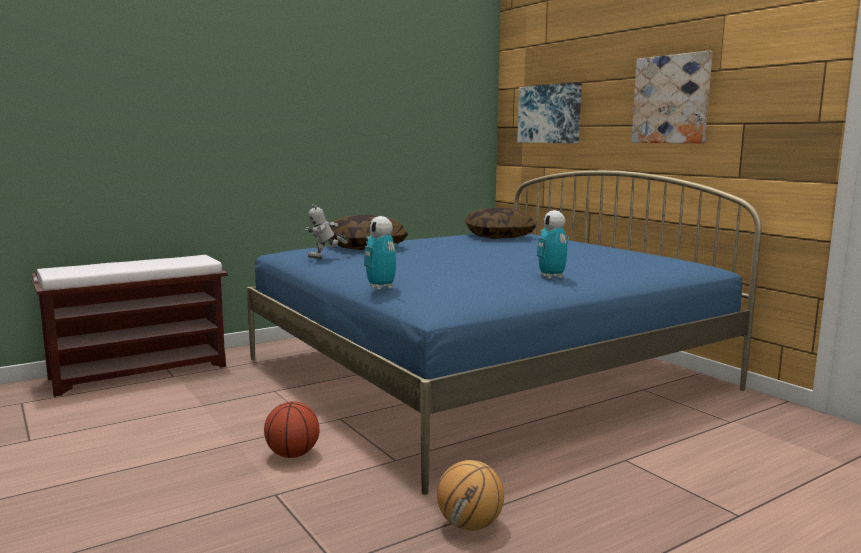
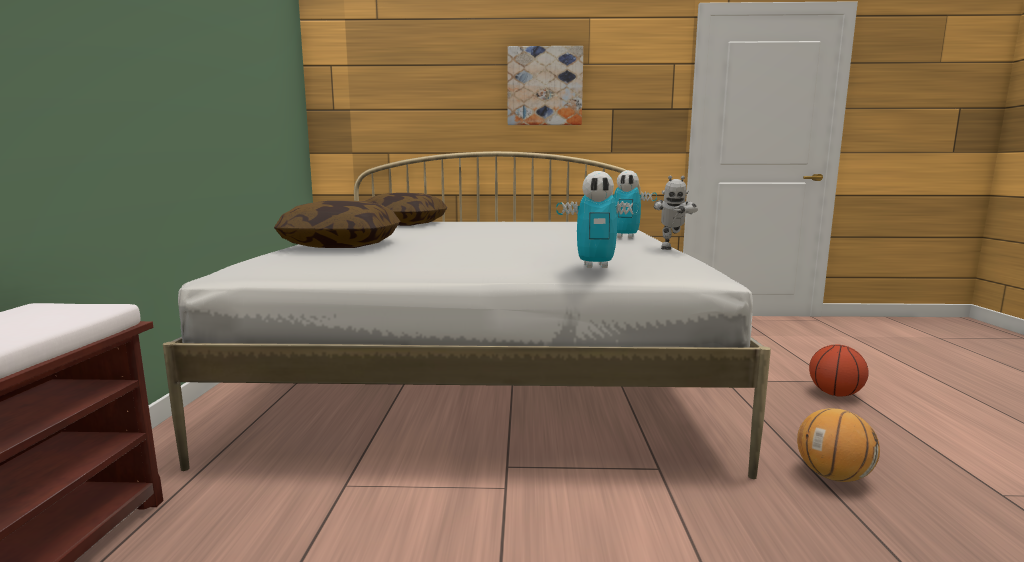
camera: 55 degrees left, 0 degrees up
blue bed [247,170,762,495] -> white bed [163,151,771,479]
basketball [264,402,320,458] -> basketball moved to [809,345,869,397]
toy robot [305,204,349,259] -> toy robot moved to [654,176,698,250]
picture [517,82,582,143] -> none

